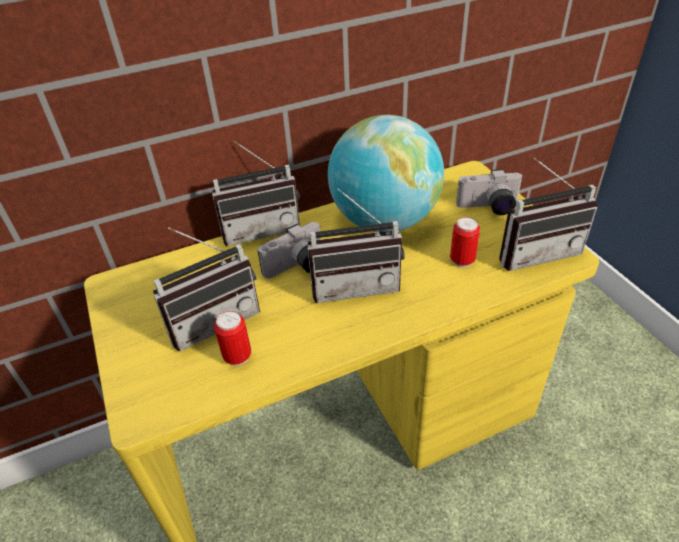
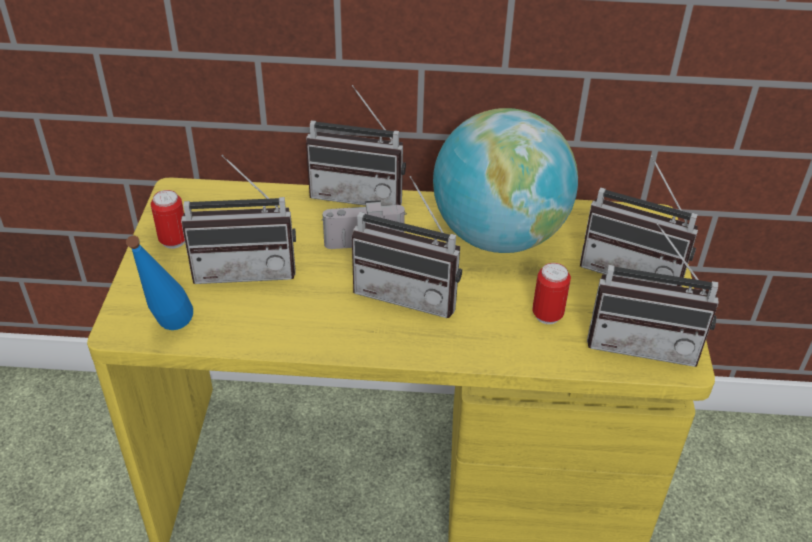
camera: 25 degrees right, 0 degrees up
can [214,311,251,366] -> can moved to [151,190,185,249]
camera [456,169,523,215] -> radio [580,156,698,287]
none -> blue bottle [126,236,193,330]

